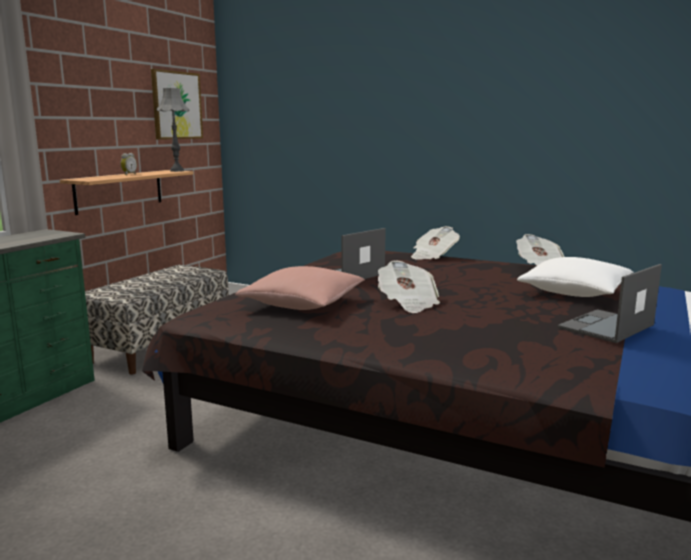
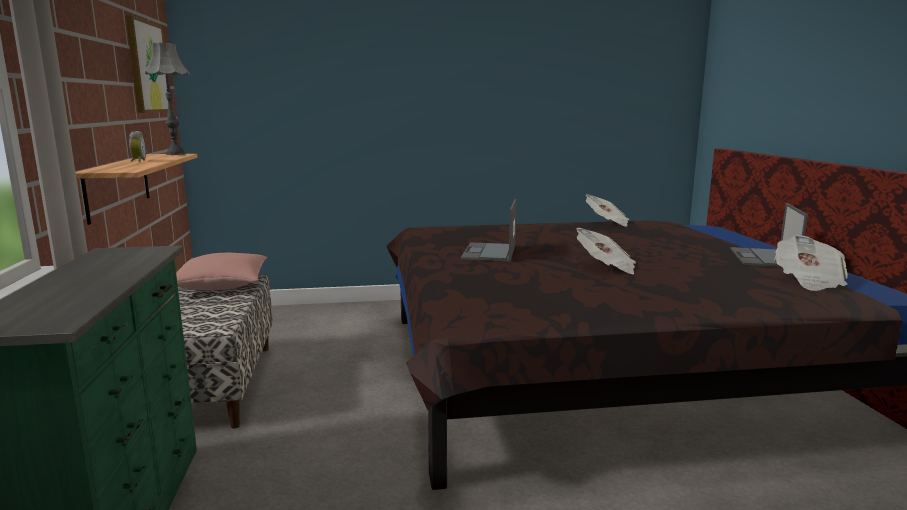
camera: 35 degrees left, 0 degrees up
pink pillow [235,266,365,310] -> pink pillow moved to [176,253,267,290]
newspaper [411,226,460,260] -> newspaper moved to [774,235,848,291]
white pillow [517,257,633,297] -> none

